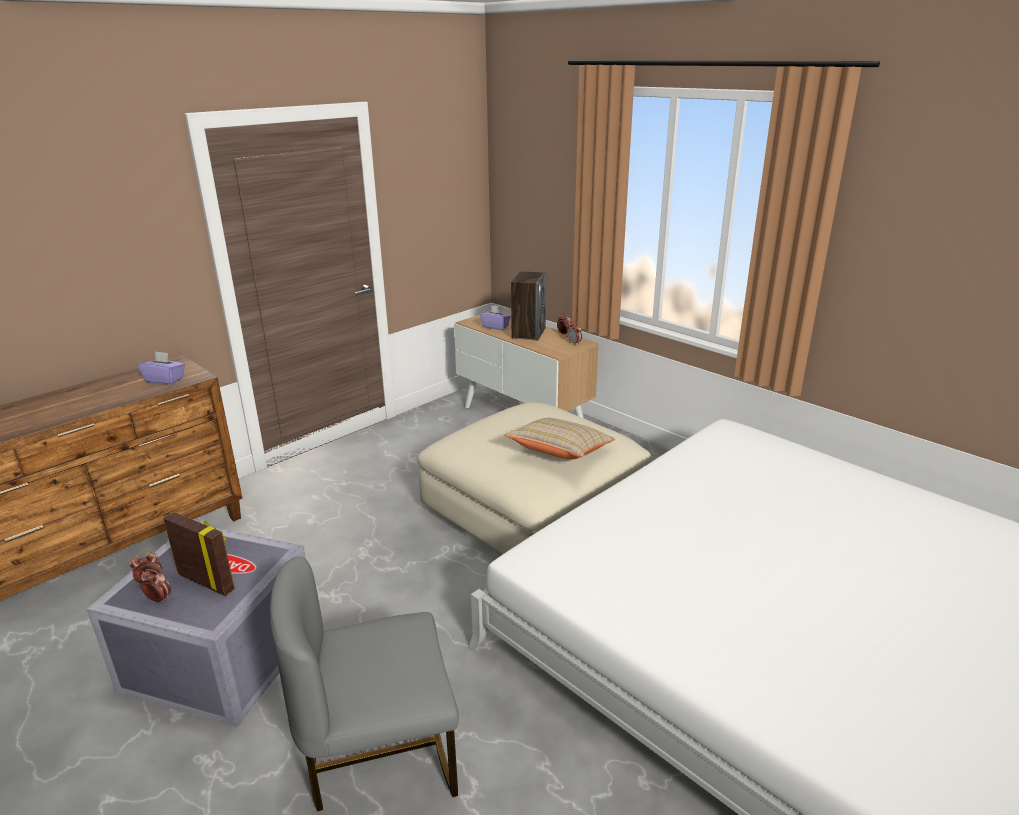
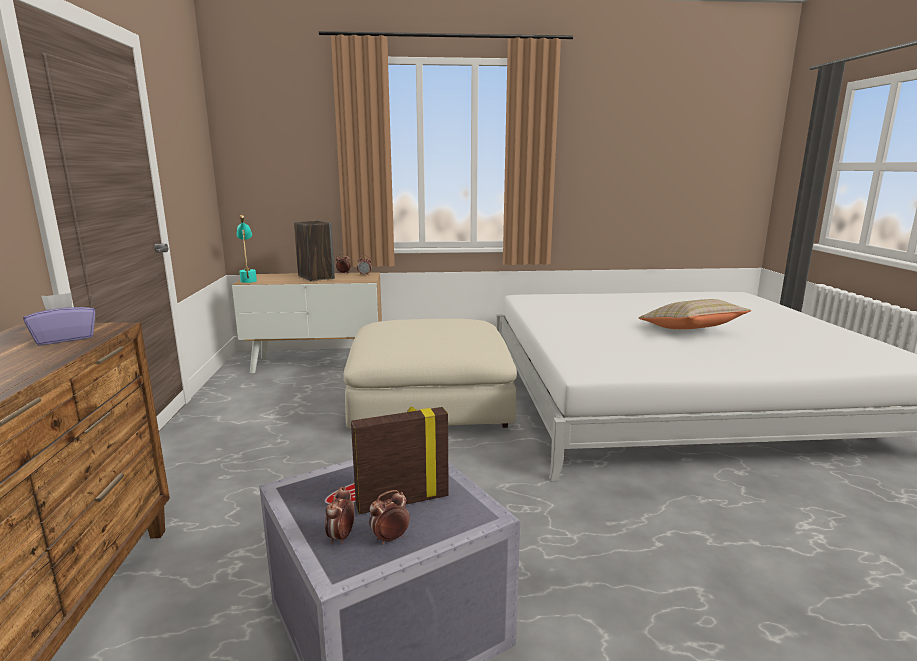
camera: 50 degrees left, 10 degrees down
grey chair [270,557,459,812] -> none
purple tissue box [480,305,511,330] -> none
beige pillow [504,418,615,460] -> beige pillow moved to [639,299,751,329]
none -> turquoise table lamp [237,215,257,283]

